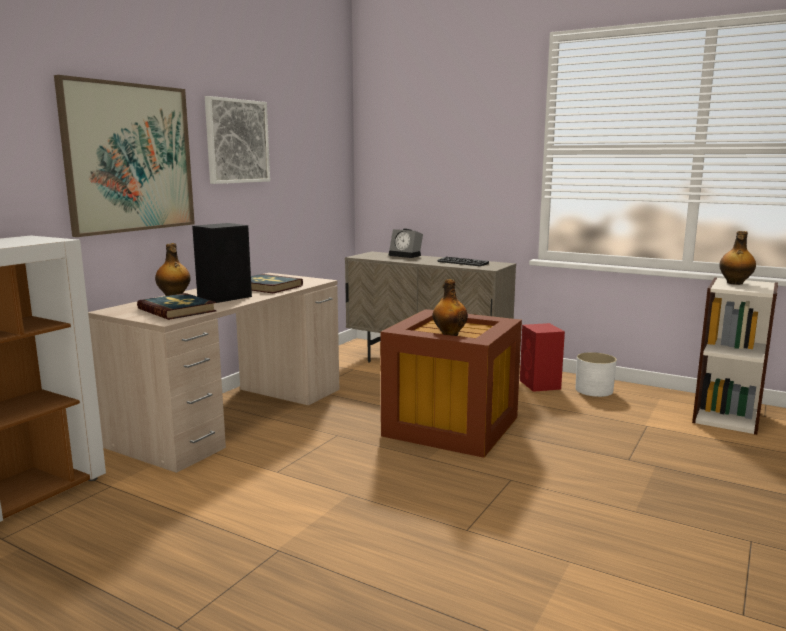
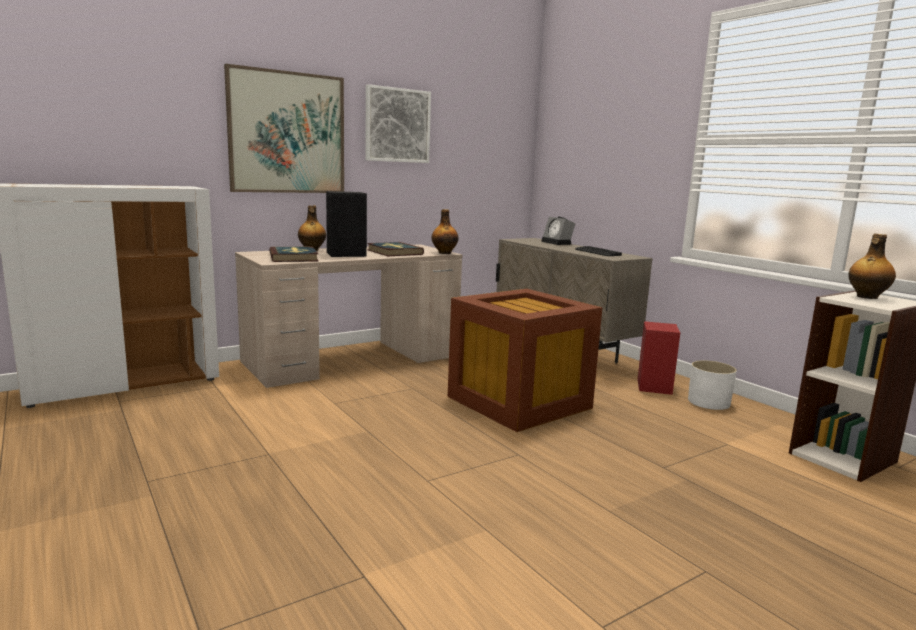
camera: 25 degrees right, 0 degrees up
bottle [432,279,468,336] -> bottle moved to [432,209,459,254]

